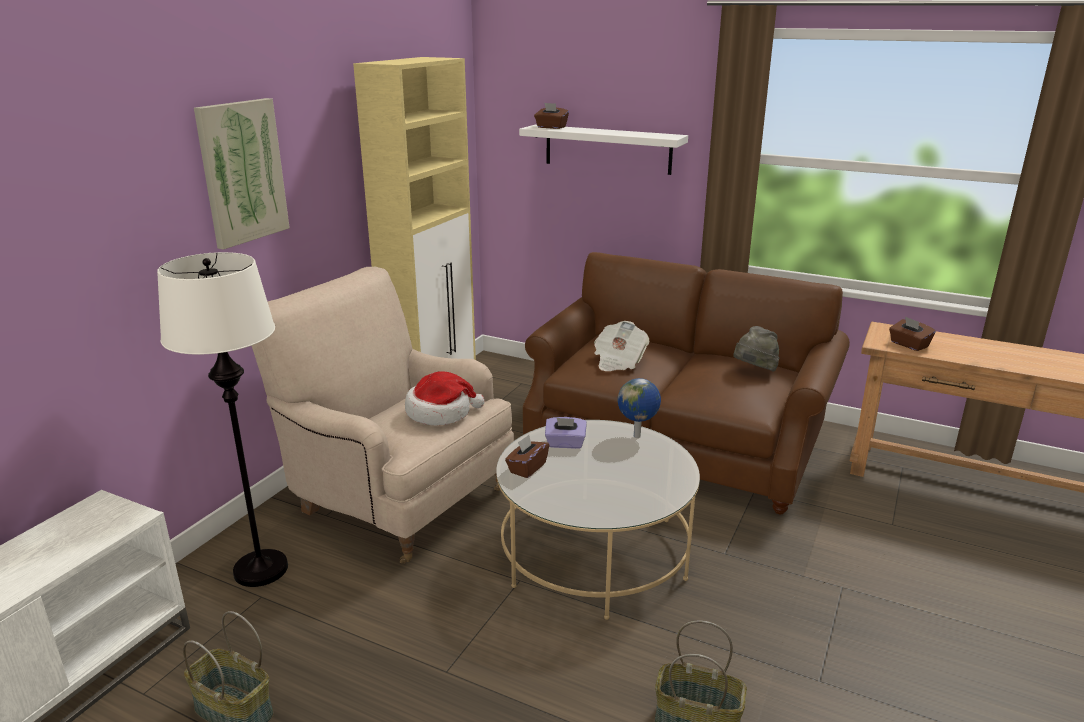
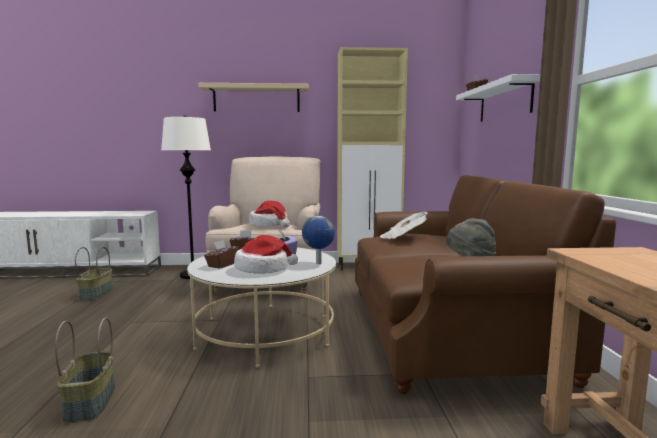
camera: 60 degrees right, 15 degrees down
picture [194,98,290,250] -> beige shelf [198,83,309,112]
brown tissue box [889,317,936,351] -> brown tissue box moved to [204,240,239,269]
none -> hat [234,235,298,274]

